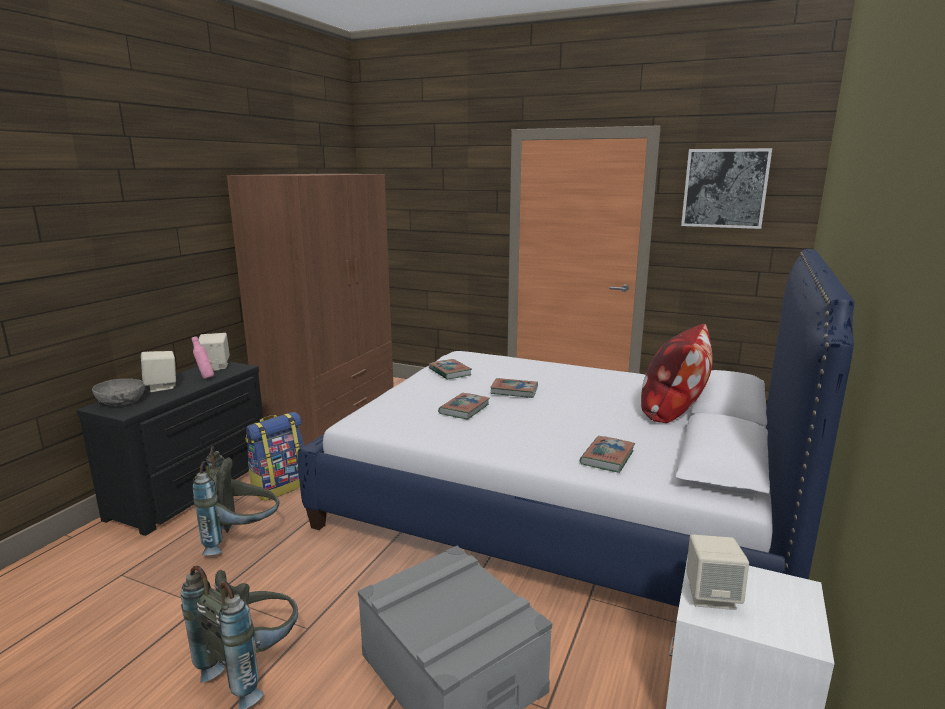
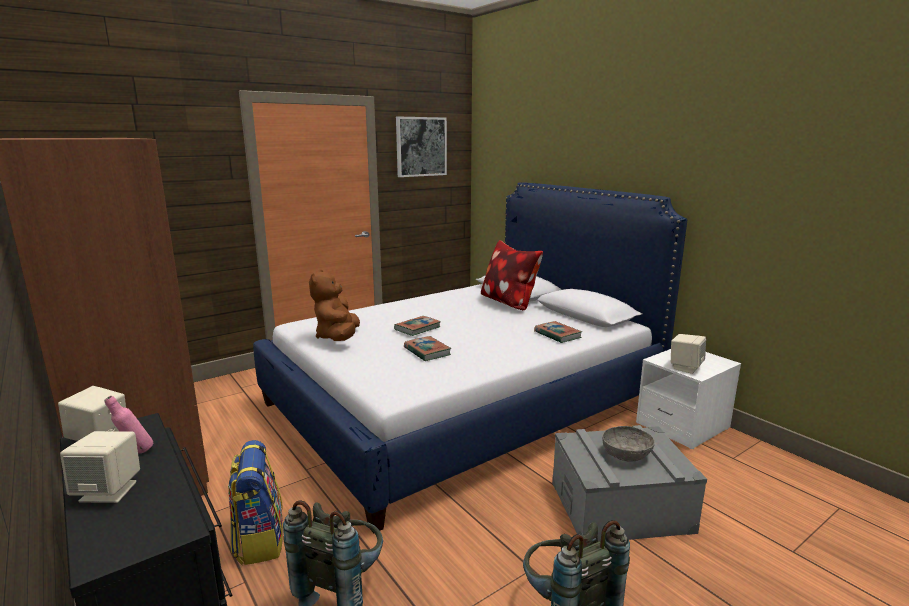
camera: 60 degrees left, 0 degrees up
grey bowl [92,379,145,406] -> grey bowl moved to [602,426,655,462]
book [429,359,472,380] -> brown plush toy [309,269,360,341]

